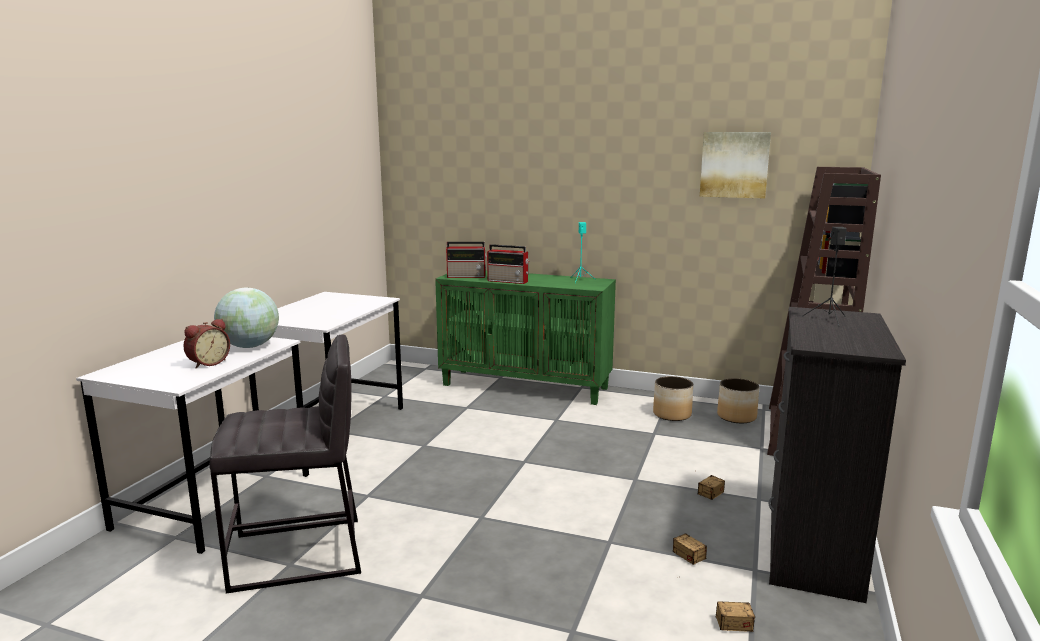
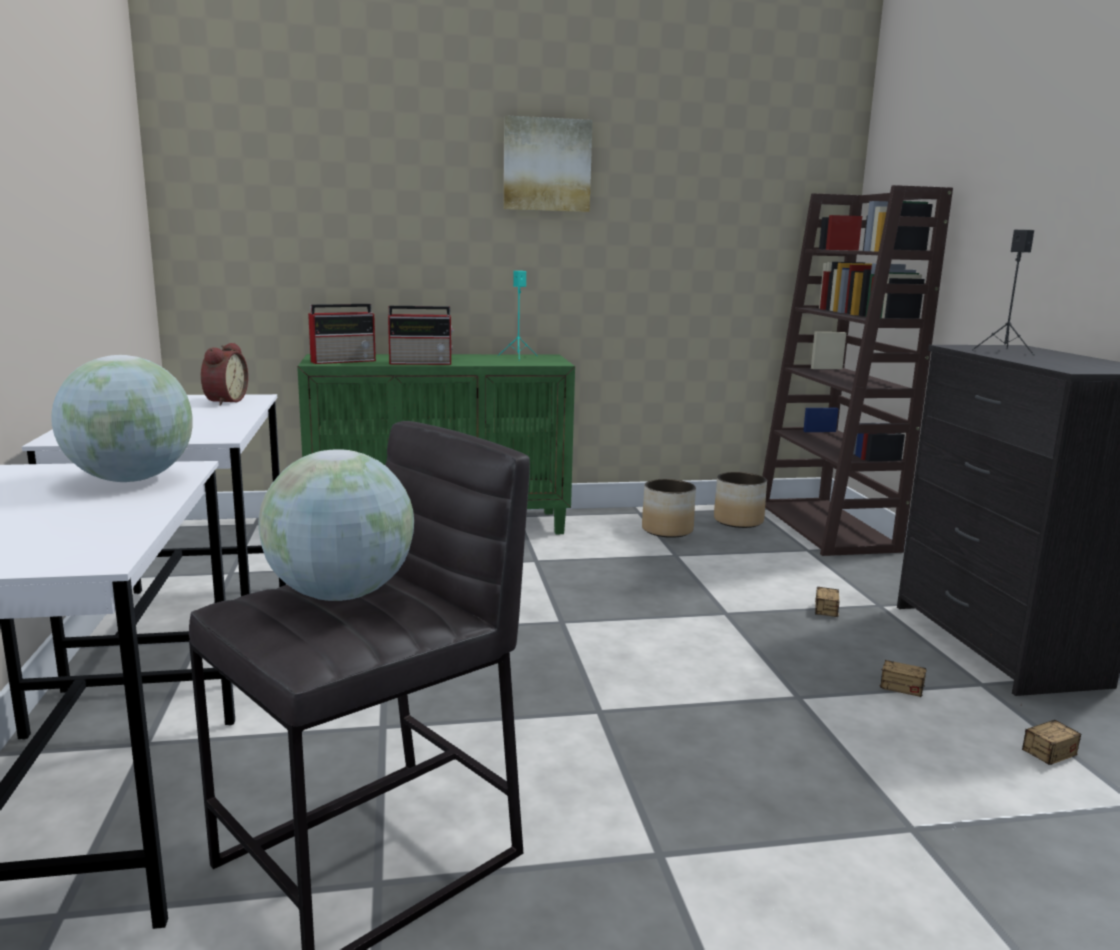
camera: 30 degrees left, 0 degrees up
alarm clock [184,319,230,369] -> alarm clock moved to [201,343,248,406]
picture [700,132,771,198] -> picture moved to [503,115,593,212]
none -> globe [258,449,414,601]

